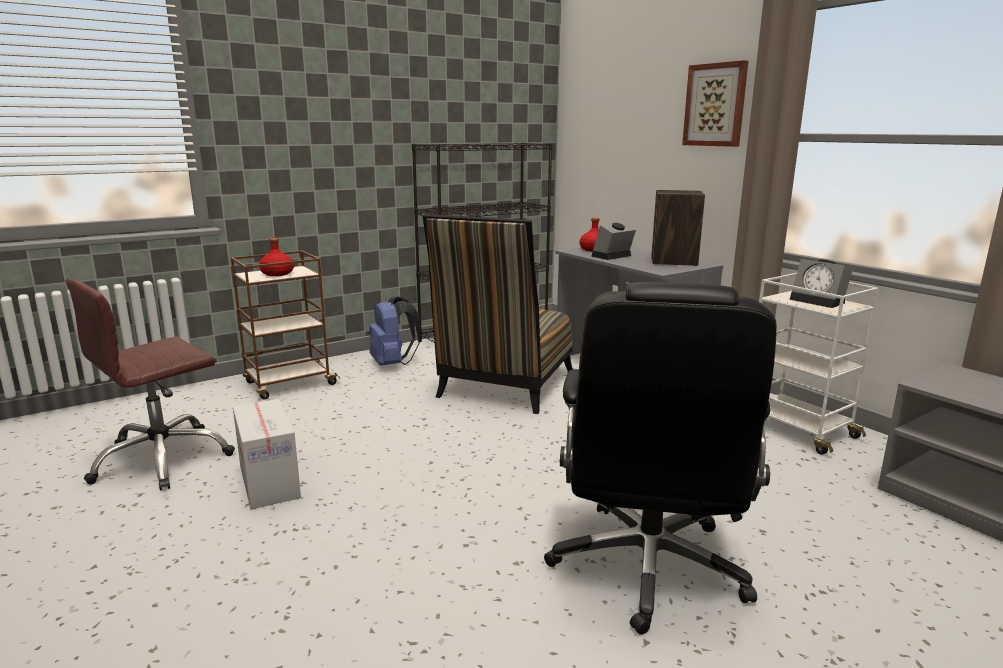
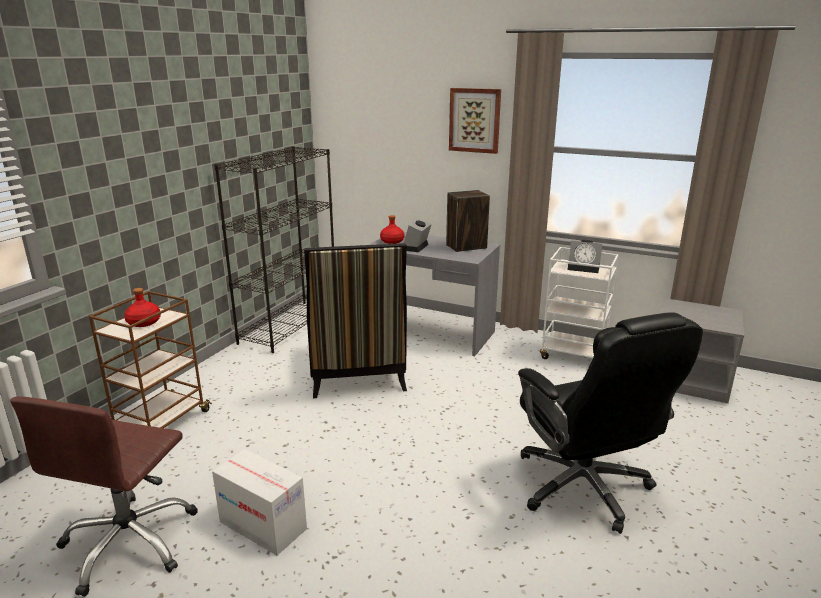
camera: 30 degrees left, 5 degrees up
blue backpack [369,296,420,366] -> none

